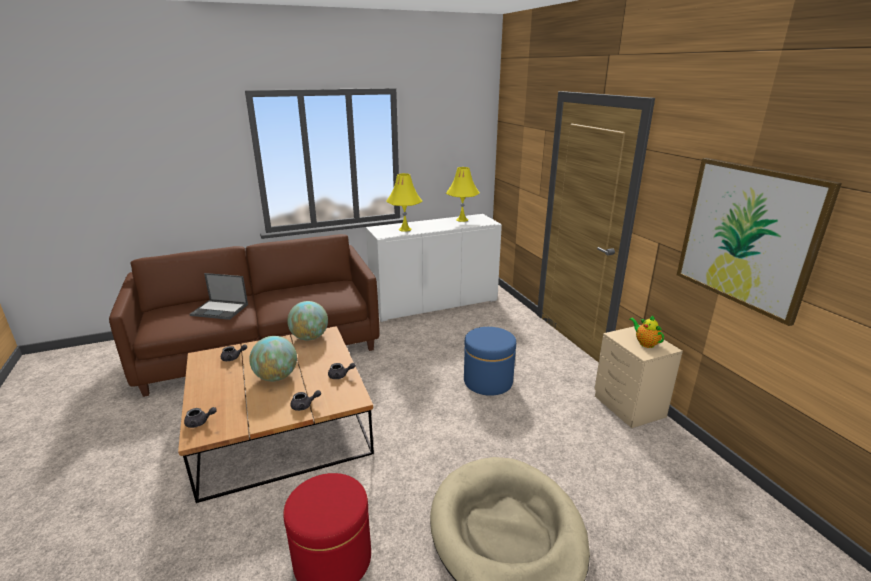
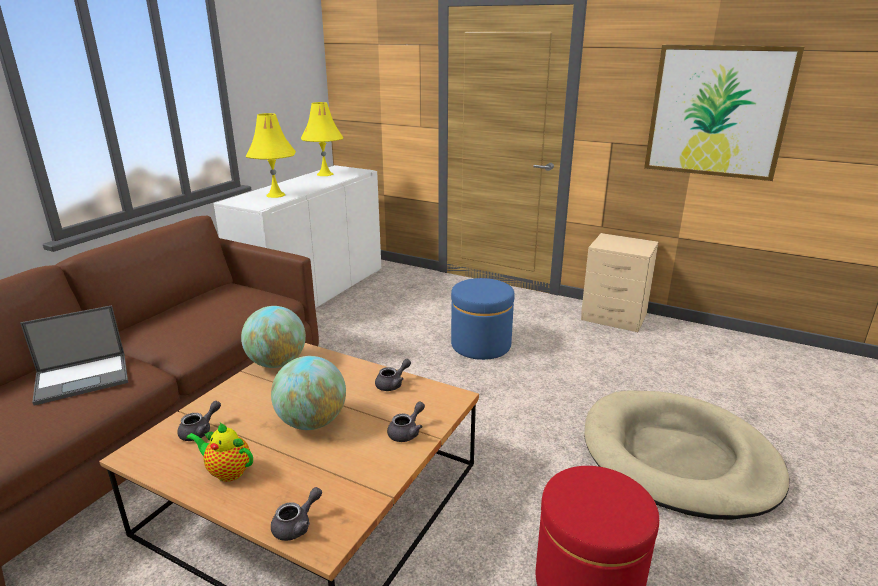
camera: 40 degrees left, 0 degrees up
teapot [629,315,664,348] -> teapot moved to [186,422,253,482]

